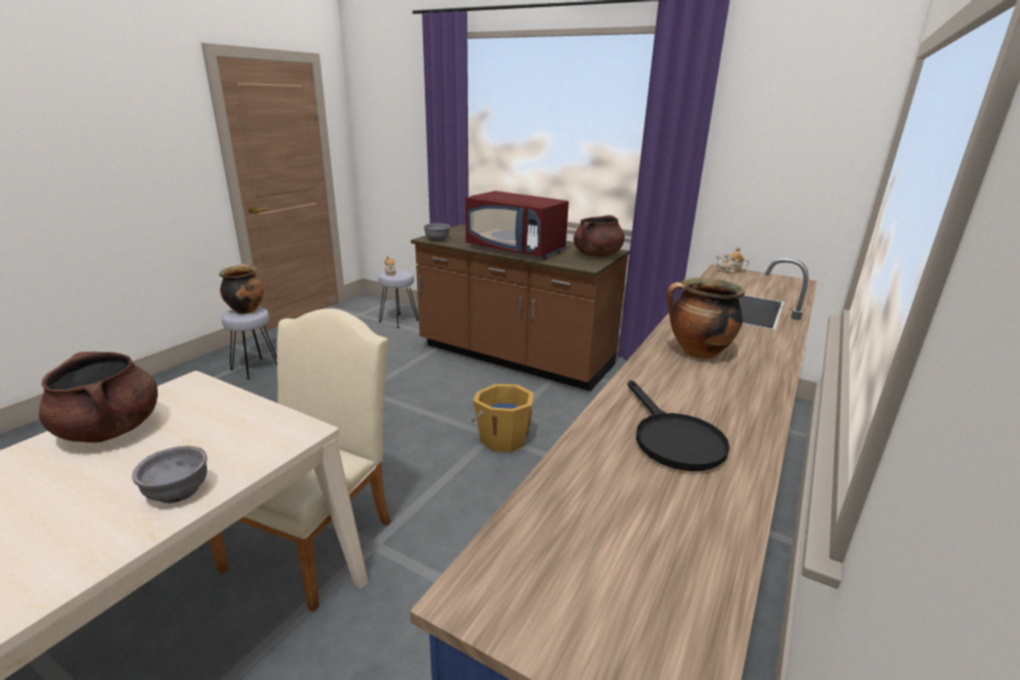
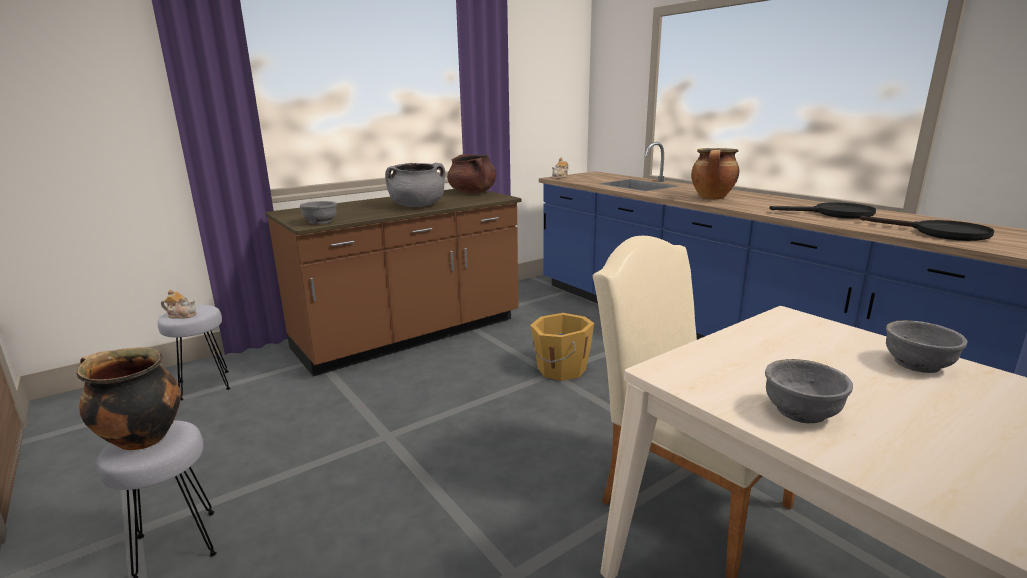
camera: 65 degrees left, 5 degrees down
brown cooking pot [39,352,158,443] -> grey bowl [765,359,853,423]
red microwave [465,191,569,259] -> grey cooking pot [385,163,445,207]
none -> black frying pan [860,216,994,241]

